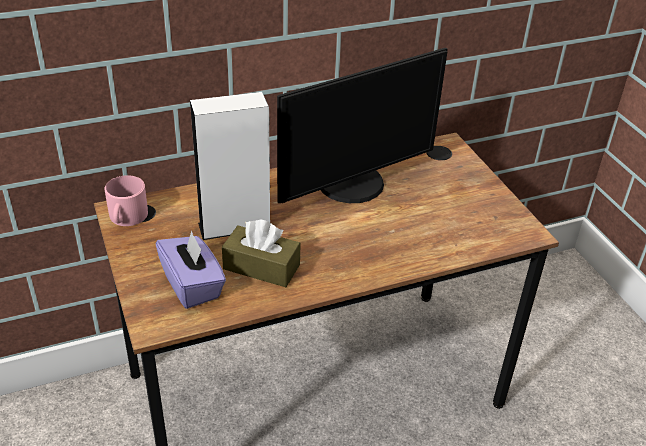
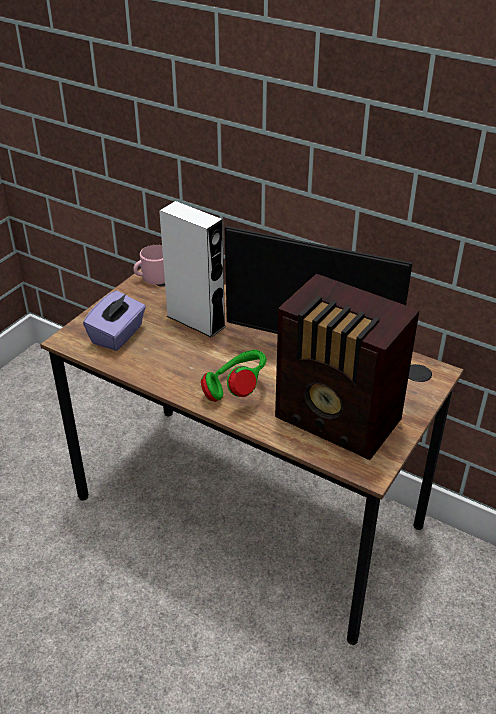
camera: 55 degrees right, 0 degrees up
brown tissue box [222,219,301,287] -> none
none -> green headphones [201,350,267,402]
none -> radio [275,274,419,460]

